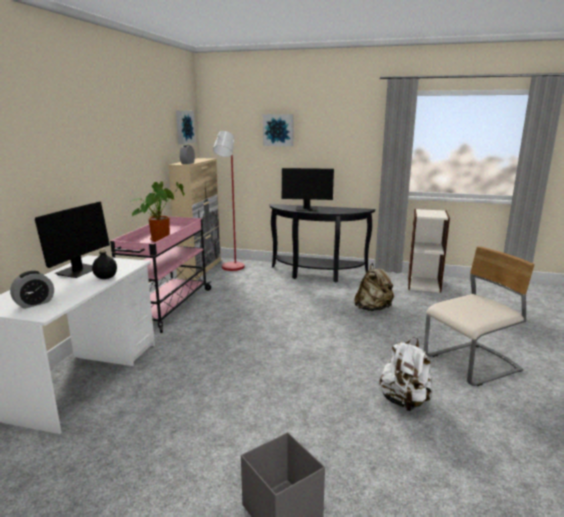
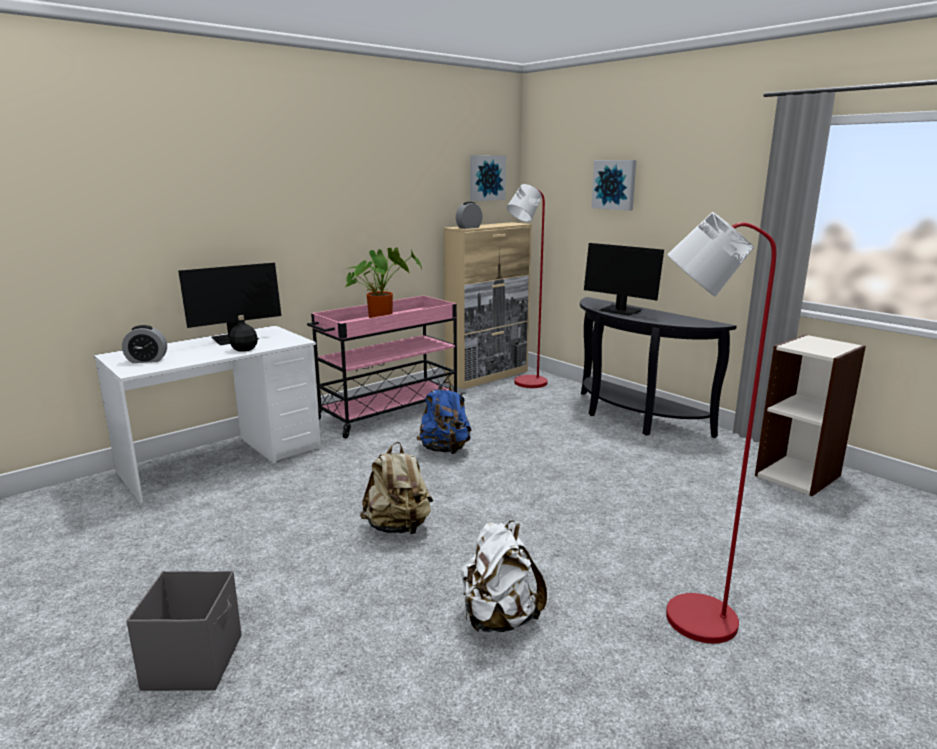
camera: 35 degrees right, 0 degrees up
beige backpack [354,263,394,311] -> beige backpack moved to [360,442,433,535]
beige chair [424,246,535,386] -> red floor lamp [666,212,777,644]
none -> blue backpack [417,382,472,454]

